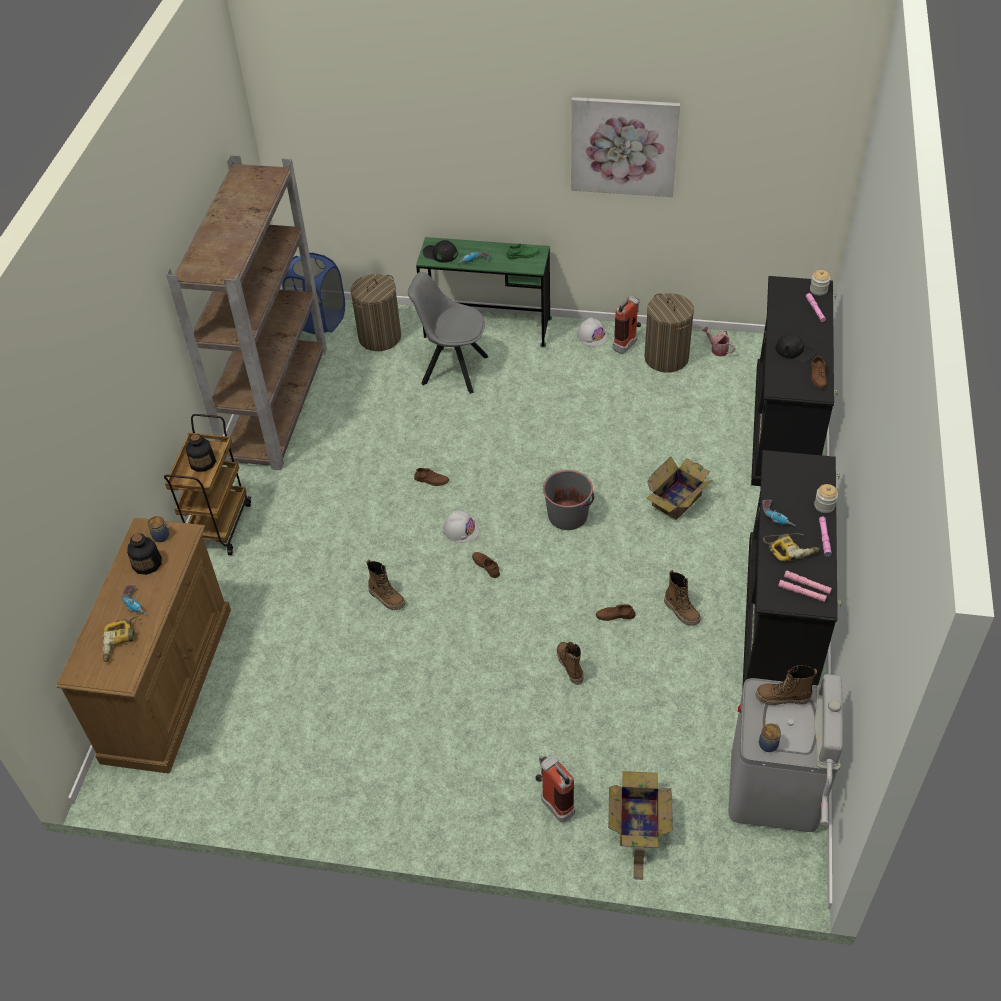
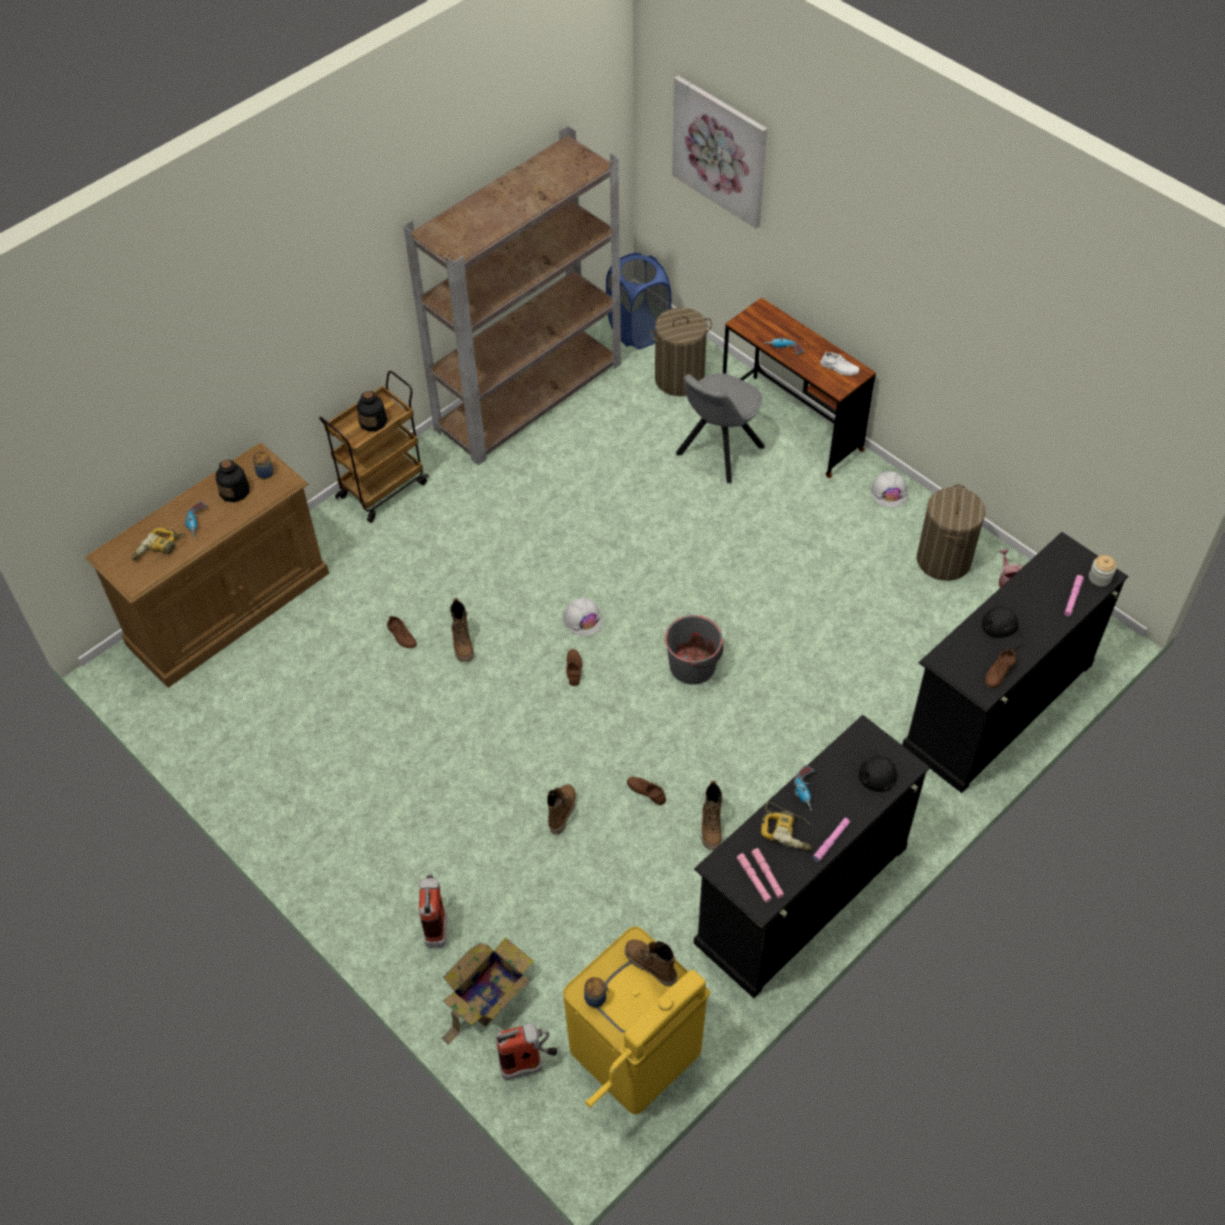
camera: 35 degrees right, 5 degrees up
grey chair [408,272,488,394] -> grey chair turned 105 degrees counterclockwise [676,373,765,483]
brown shoe [414,468,449,486] -> brown shoe moved to [387,615,417,648]
green desk [416,237,552,348] -> brown desk [723,297,876,478]
black cap [423,240,458,263] -> black cap moved to [849,747,897,792]
green shoe [506,243,540,259] -> white shoe [820,352,860,376]
picture [571,97,680,197] -> picture moved to [672,76,767,229]
fire extinguisher [613,296,641,354] -> fire extinguisher moved to [496,1023,557,1080]
cardboard box [646,457,712,520] -> none
grey washing machine [728,674,843,832] -> yellow washing machine [563,926,710,1114]
jar [814,484,838,513] -> none

